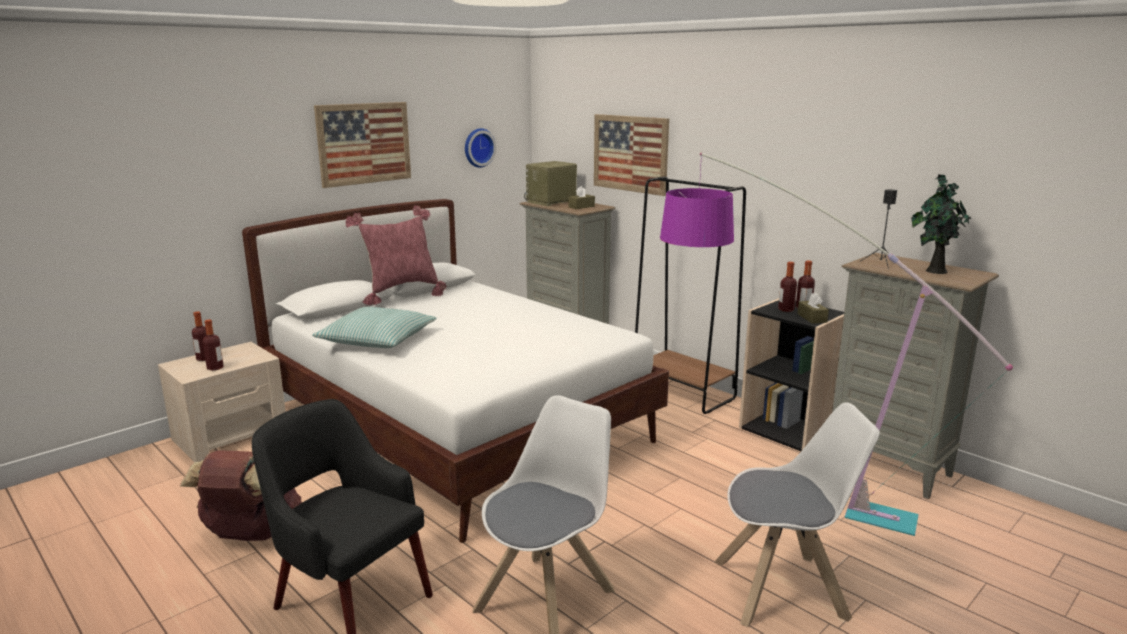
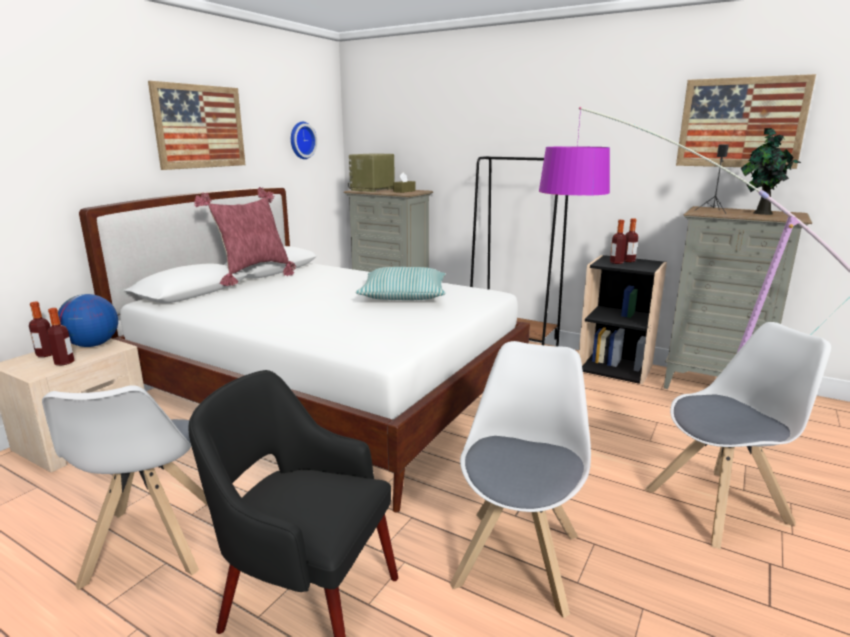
camera: 15 degrees left, 0 degrees up
brown backpack [180,450,302,541] -> chair [42,385,208,590]
pillow [312,307,437,348] -> pillow moved to [356,267,446,300]
picture [594,114,669,196] -> picture moved to [676,74,816,169]
brown tissue box [797,293,829,324] -> none
none -> globe [58,294,118,347]

